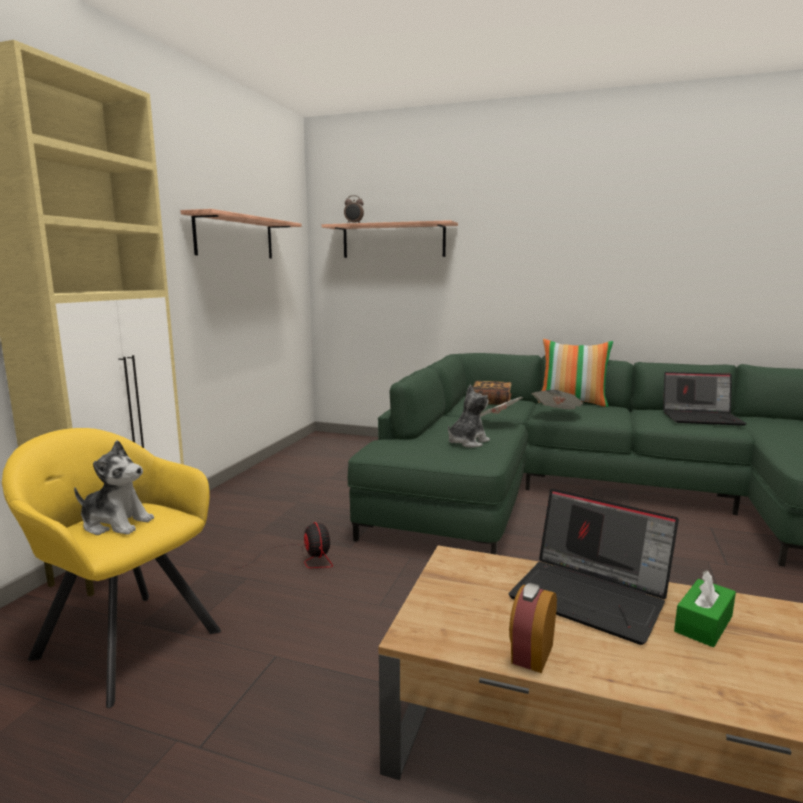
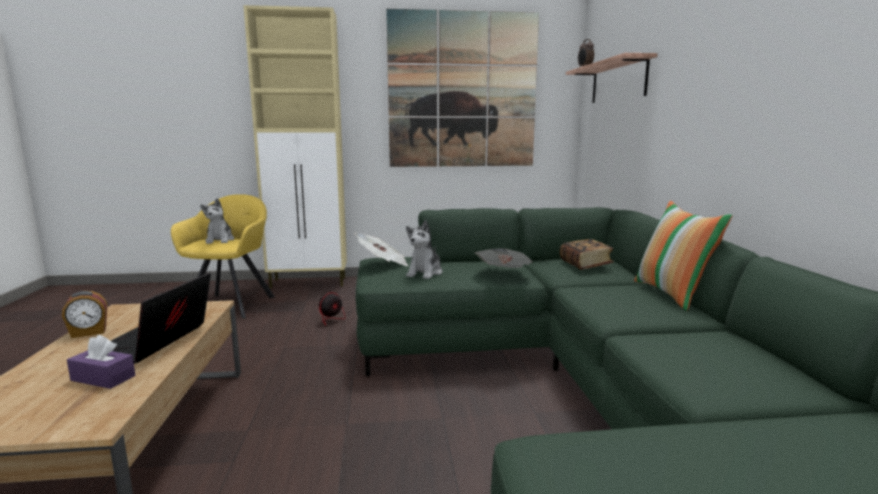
camera: 65 degrees right, 0 degrees up
shelf [180,209,302,258] -> picture [386,9,539,167]
plush toy [448,385,490,448] -> plush toy turned 90 degrees clockwise [406,220,443,279]
alarm clock [509,583,557,673] -> alarm clock turned 150 degrees clockwise [62,291,107,338]
newspaper [532,390,583,409] -> newspaper moved to [354,233,408,266]
laptop [663,372,747,426] -> none
green tissue box [674,570,736,647] -> purple tissue box [67,335,135,389]

